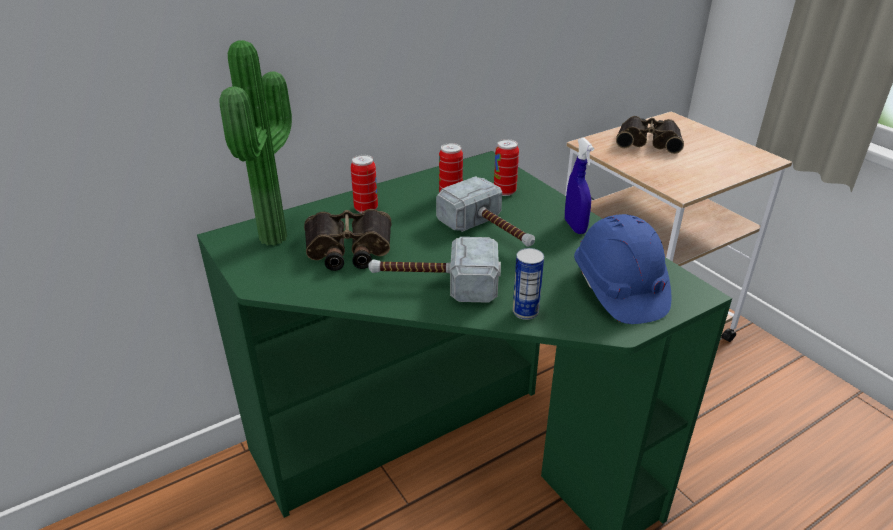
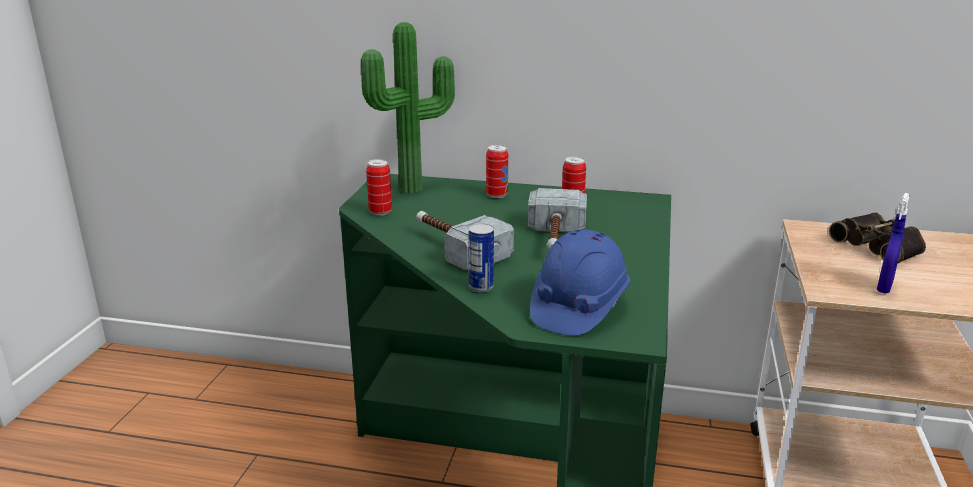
camera: 45 degrees right, 10 degrees down
binoculars [304,209,391,271] -> none
can [494,139,519,196] -> can moved to [366,159,392,216]
blue spray bottle [565,138,594,234] -> blue spray bottle moved to [877,193,909,293]

